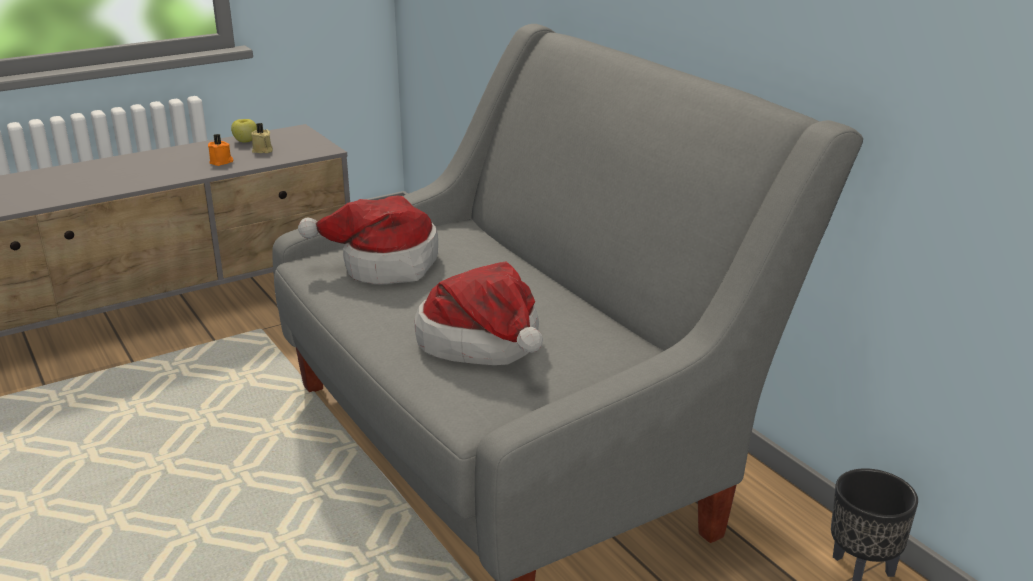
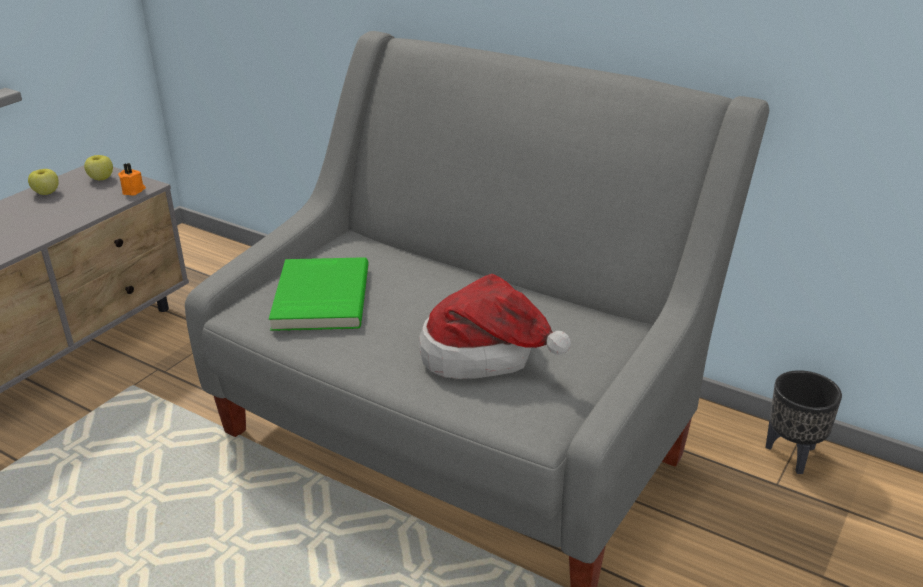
camera: 25 degrees left, 5 degrees up
orange candle [208,134,233,166] -> orange candle moved to [118,163,146,195]
beige candle [251,123,273,153] -> none
hat [298,195,438,284] -> green book [269,257,369,331]
none -> apple [84,155,113,180]

